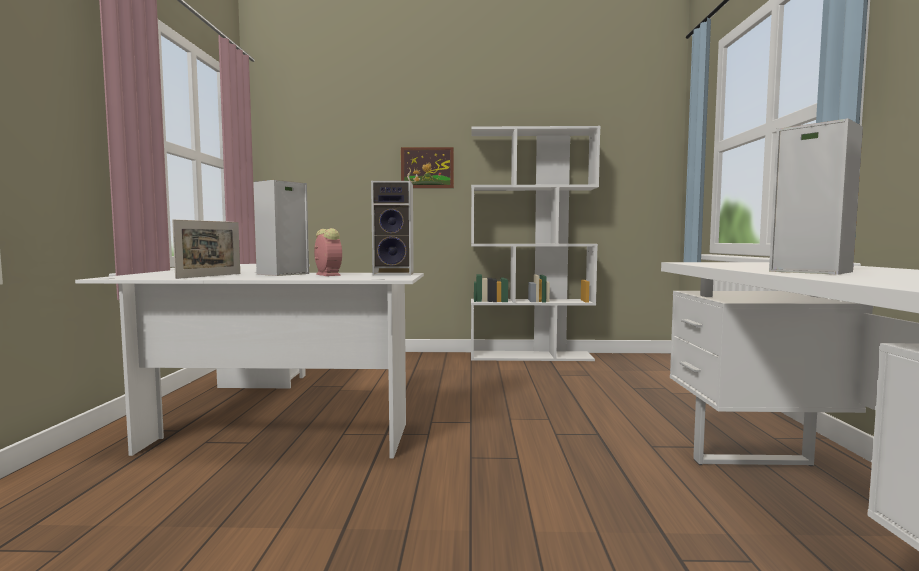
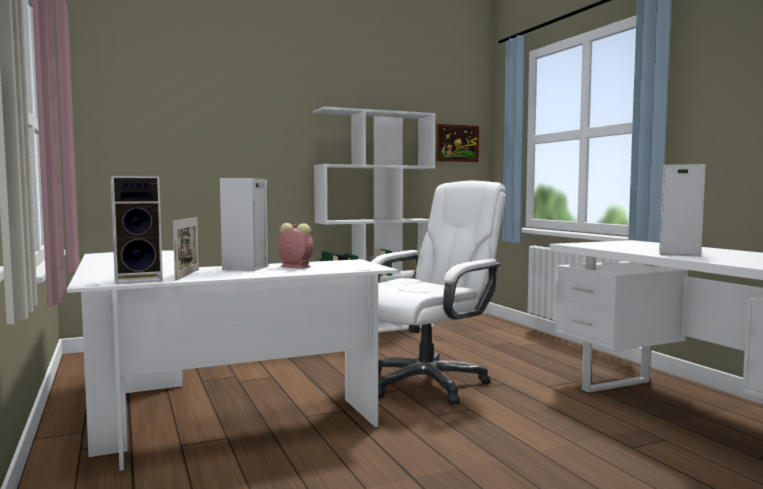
camera: 25 degrees left, 0 degrees up
speaker [371,181,414,275] -> speaker moved to [111,176,163,284]
picture [401,147,454,188] -> picture moved to [436,124,479,162]
none -> white office chair [371,180,506,405]

